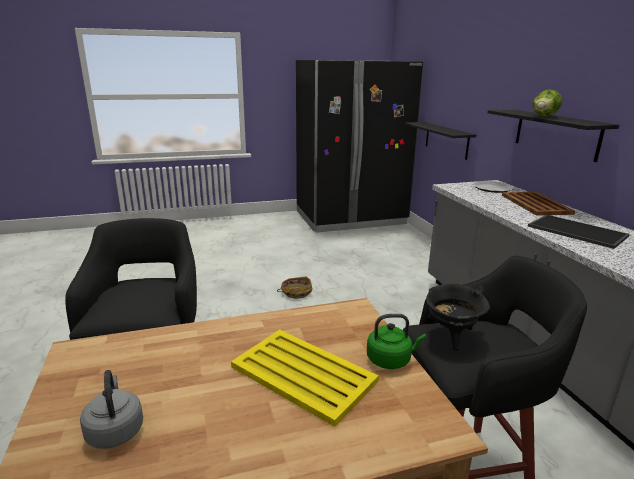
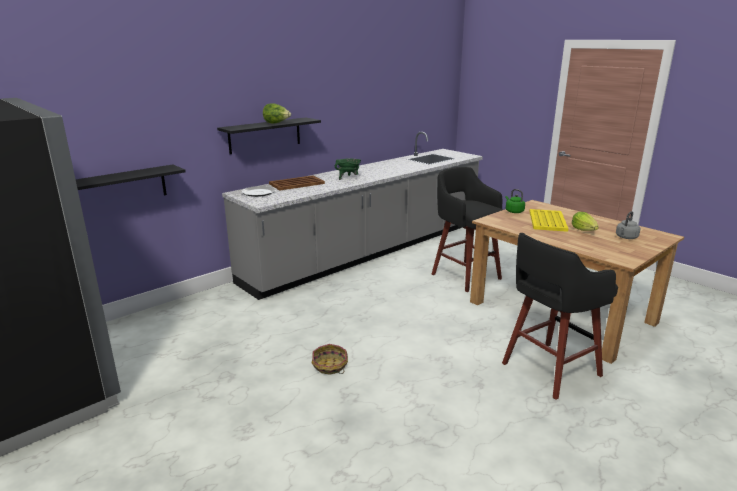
camera: 115 degrees left, 0 degrees up
black cooking pot [426,283,490,351] -> none
tray [528,214,630,249] -> green cooking pot [335,159,361,180]
none -> lettuce [572,212,599,231]

